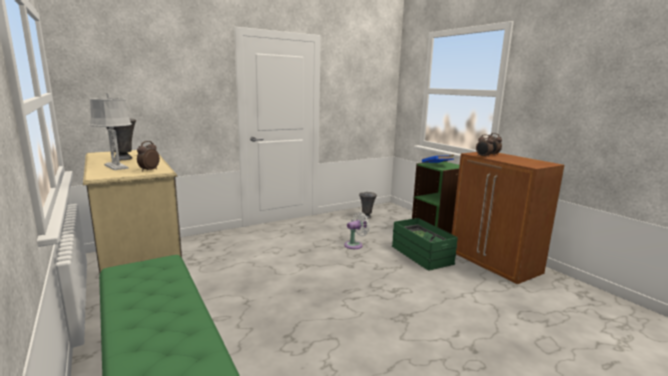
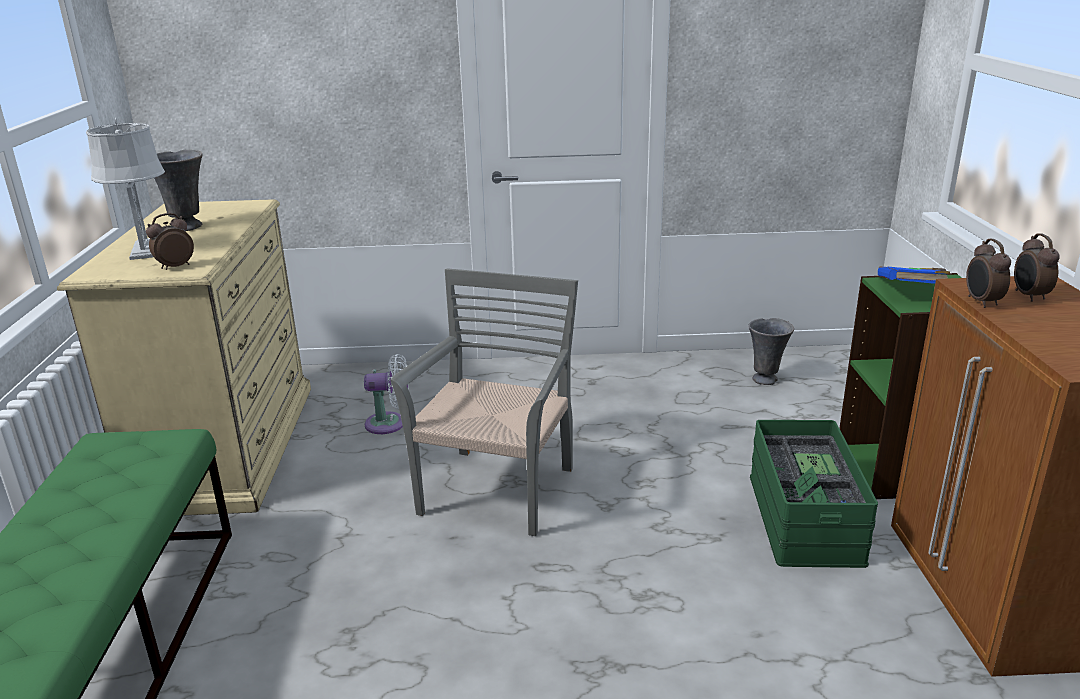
camera: 30 degrees right, 10 degrees up
white fan [344,212,370,249] -> white fan moved to [364,354,409,434]
none -> grey armchair [390,268,578,536]

